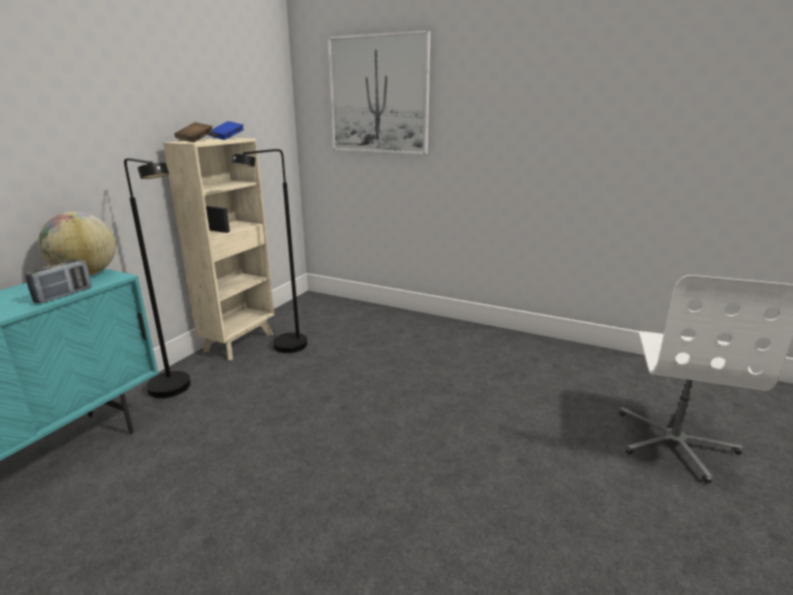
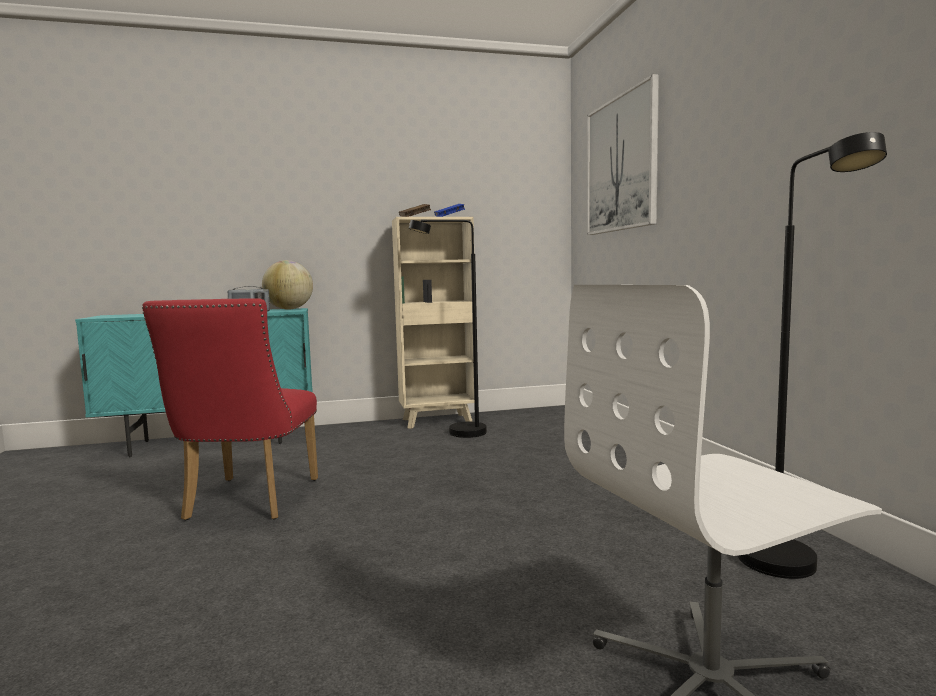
camera: 50 degrees right, 15 degrees down
black floor lamp [124,158,191,398] -> black floor lamp moved to [738,132,887,579]
none -> red chair [142,298,318,520]

